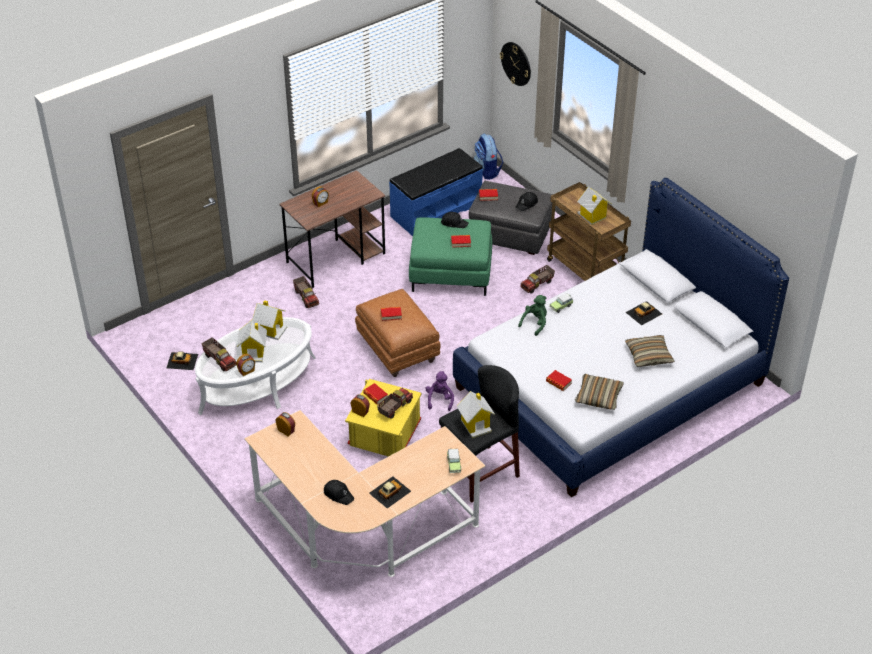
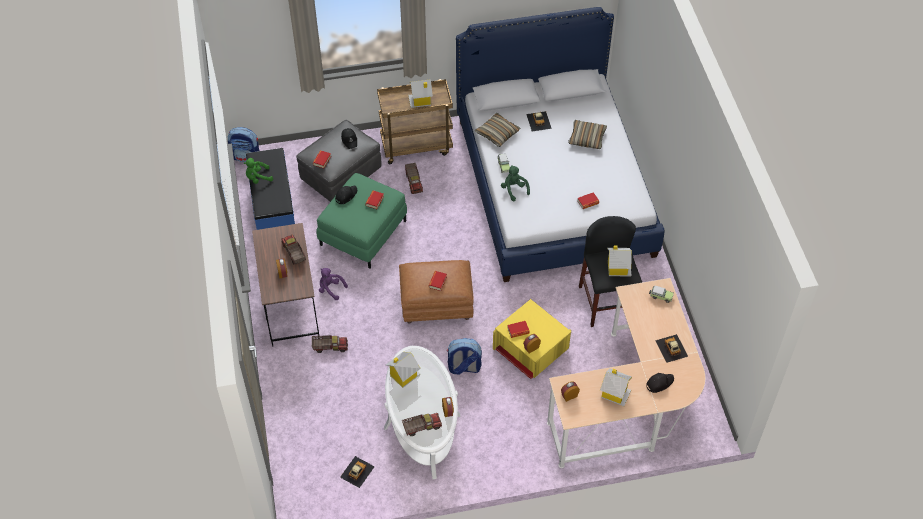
camera: 65 degrees left, 10 degrees up
toy house [237,320,267,362] -> toy house moved to [600,369,632,406]
toy truck [377,388,413,419] -> toy truck moved to [281,234,306,265]
purple plush toy [425,371,454,411] -> purple plush toy moved to [319,268,348,300]
wall clock [500,42,531,86] -> none
pillow [575,374,624,410] -> pillow moved to [475,113,521,147]
none -> green plush toy [244,158,273,184]
none -> backpack [447,338,482,375]

